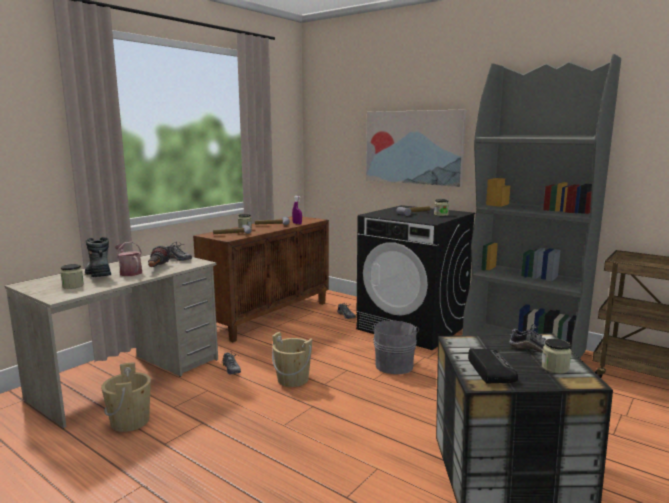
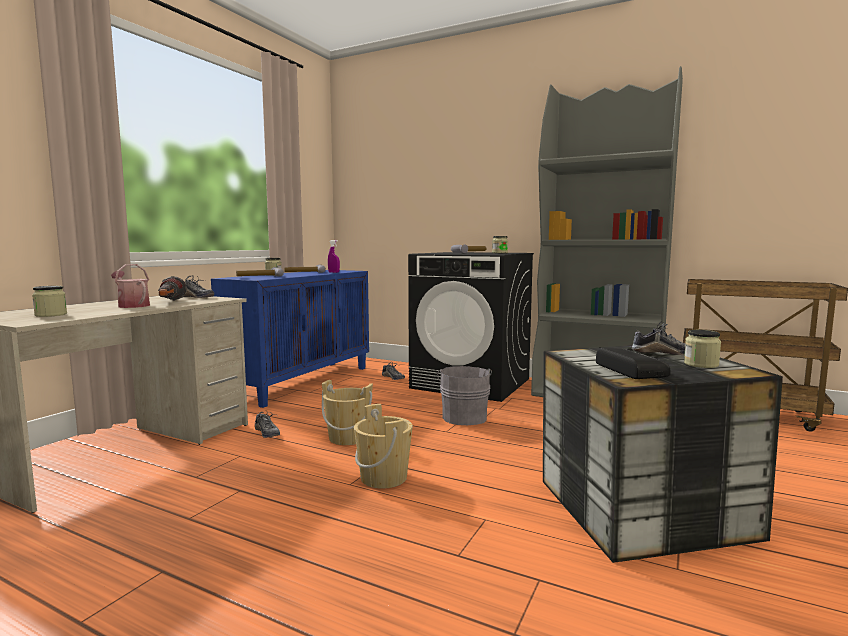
camera: 10 degrees left, 5 degrees down
boot [85,237,111,277] -> none
beige bucket [101,362,151,432] -> beige bucket moved to [354,404,413,489]
brown cabinet [193,216,329,342] -> blue cabinet [211,270,369,408]
picture [366,109,466,187] -> none

